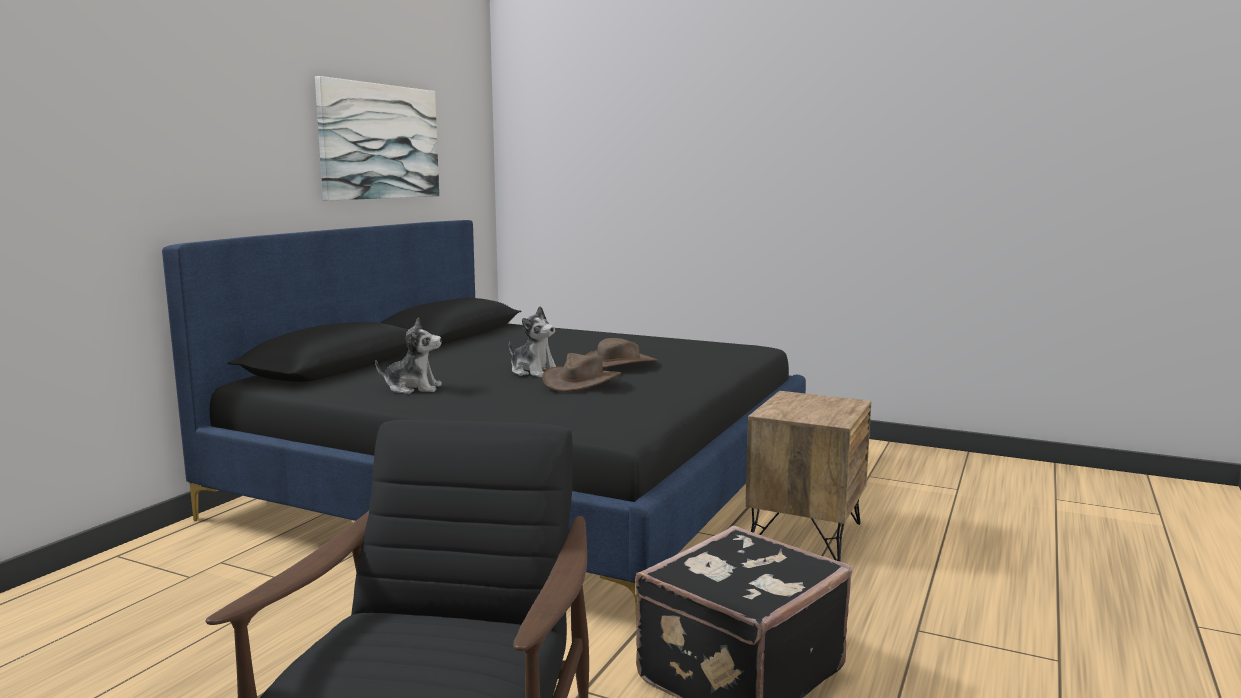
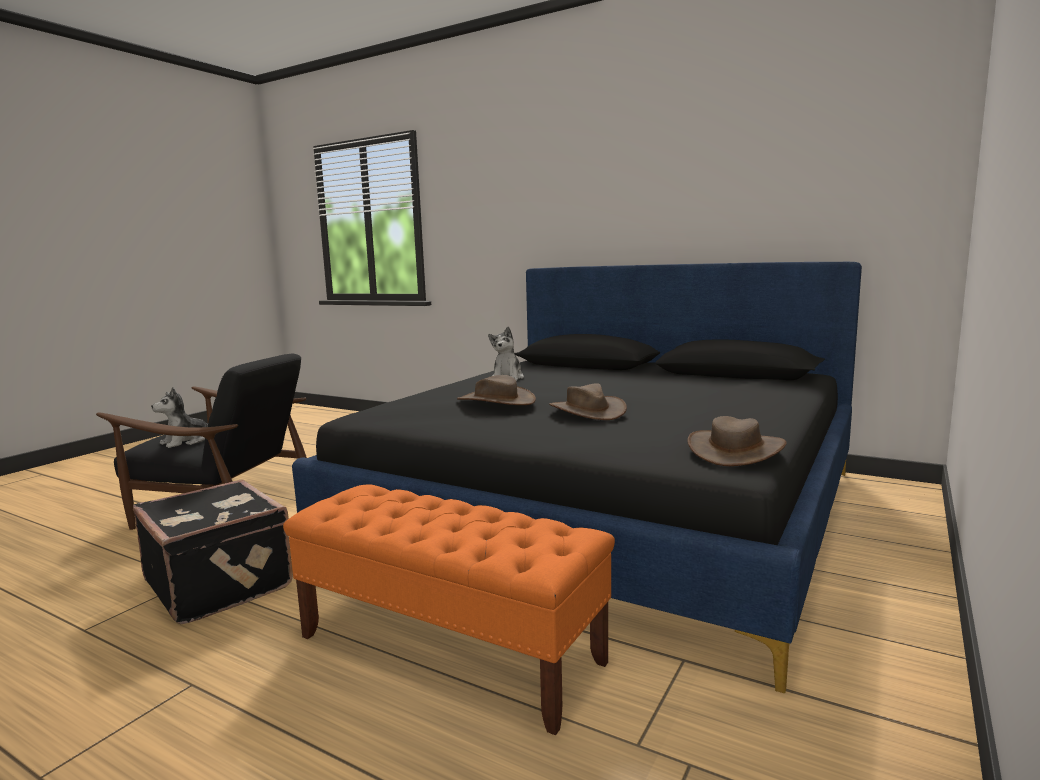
camera: 95 degrees right, 0 degrees up
picture [315,76,439,201] -> none
plush toy [509,306,556,378] -> plush toy moved to [151,387,208,448]
brown nightstand [745,391,871,561] -> orange bench [283,484,615,735]
none -> brown hat [687,416,787,466]

